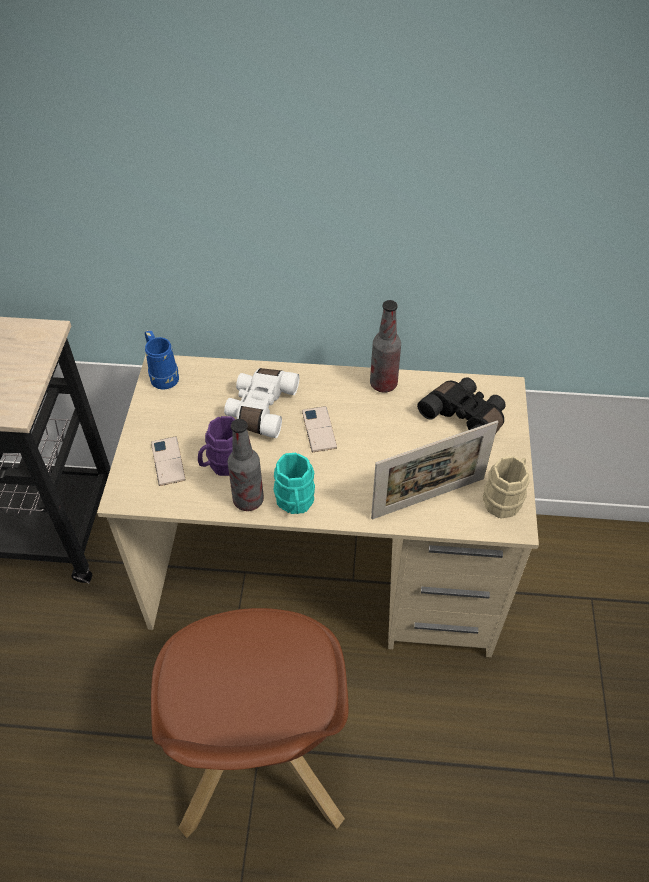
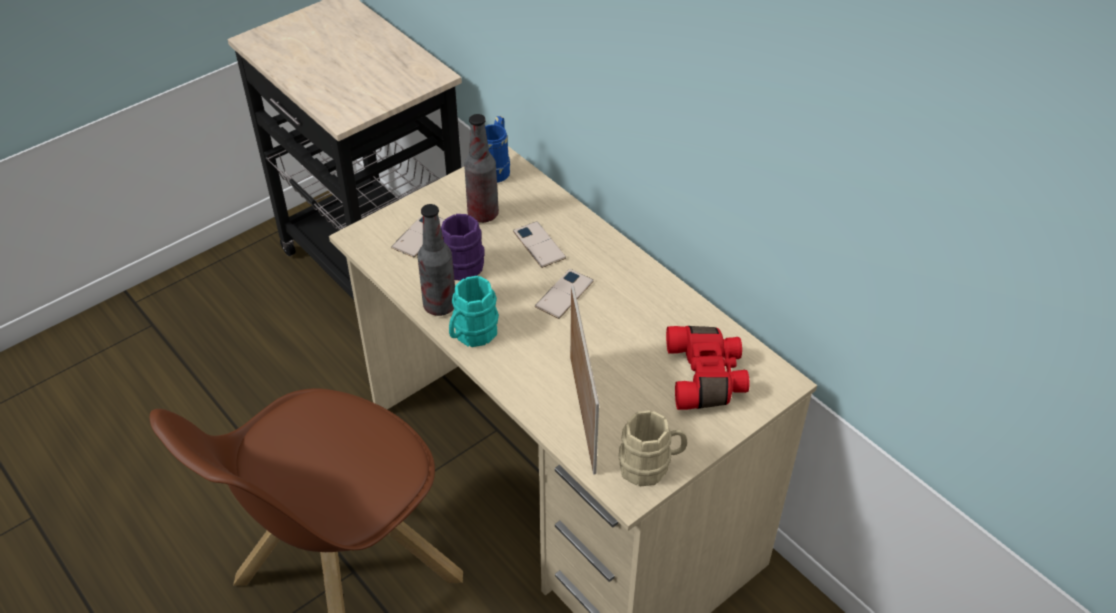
camera: 45 degrees right, 5 degrees down
white binoculars [224,368,299,438] -> phone [513,221,566,268]
bottle [370,300,401,393] -> bottle moved to [464,114,499,223]
picture frame [371,421,498,520] -> picture frame turned 120 degrees counterclockwise [570,286,599,475]
black binoculars [417,377,506,434] -> red binoculars [666,326,750,410]

